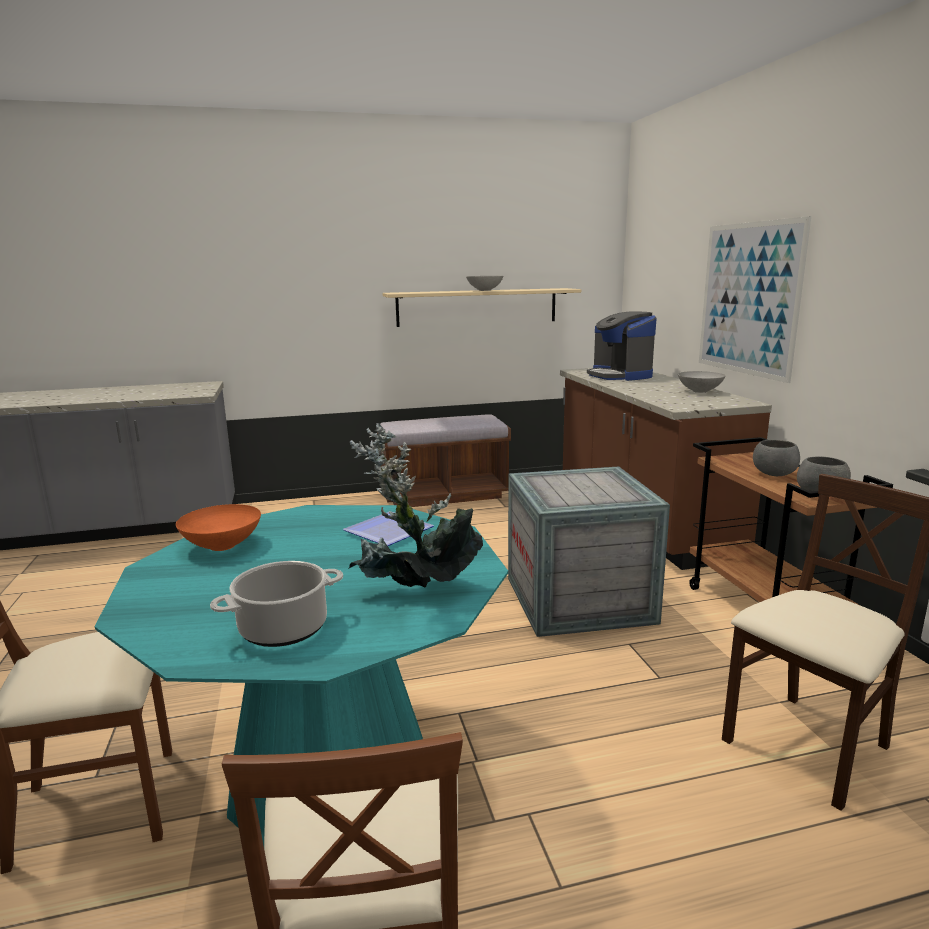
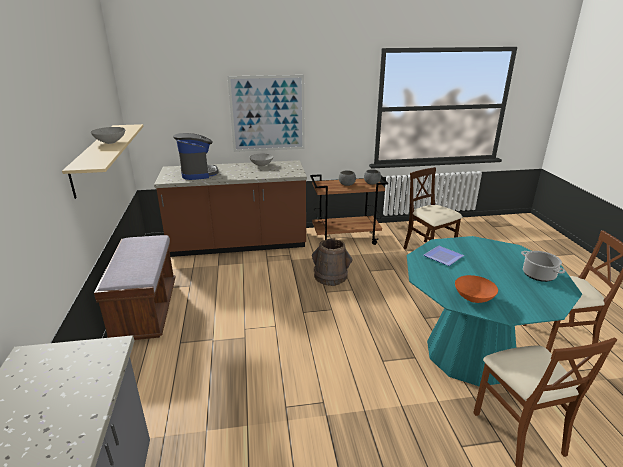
camera: 85 degrees left, 10 degrees up
potted plant [348,423,483,587] -> none
crate [508,466,670,637] -> brown bucket [312,238,353,286]
coffee machine [587,311,657,381] -> coffee machine turned 90 degrees counterclockwise [173,133,218,180]

